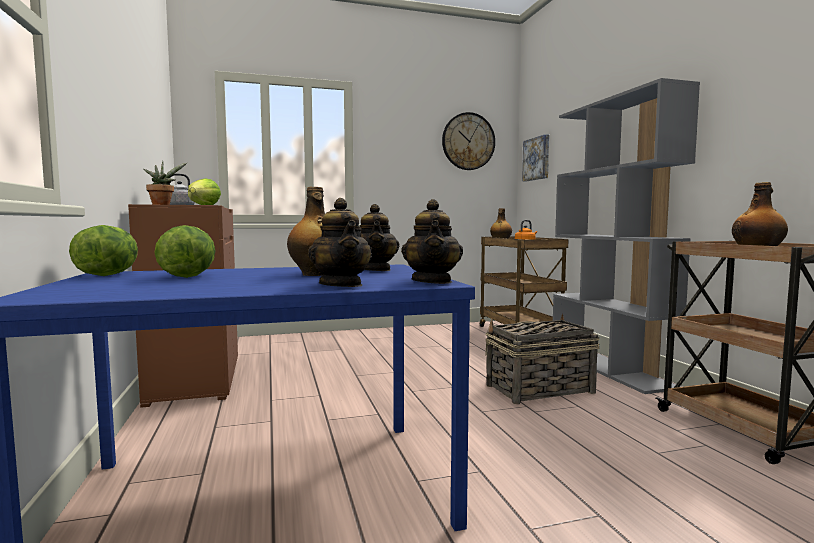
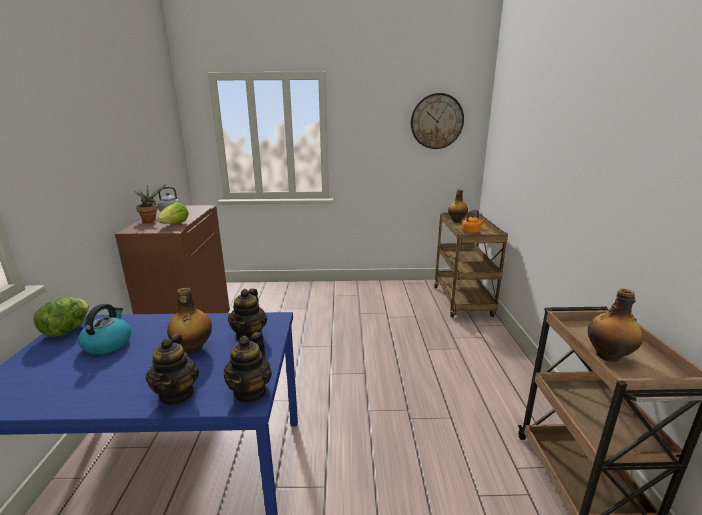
camera: 15 degrees right, 15 degrees up
lettuce [154,225,216,278] -> kettle [78,304,131,355]
basket [485,314,599,405] -> none
picture [522,134,549,181] -> none
grey bookcase [553,78,700,394] -> none

